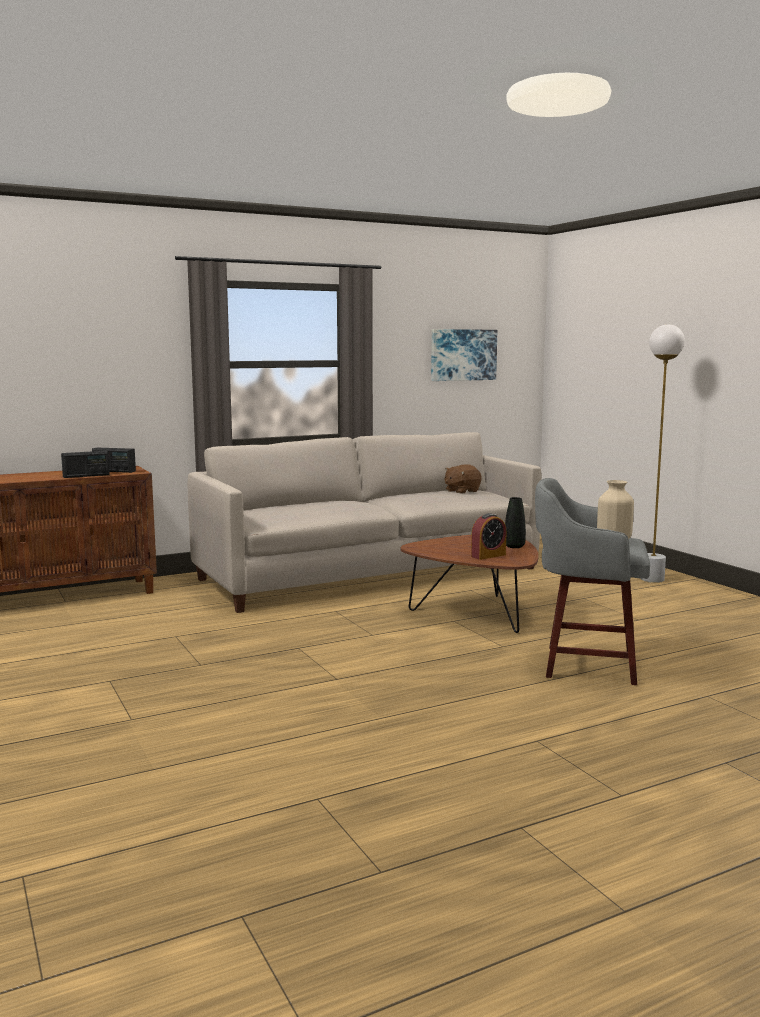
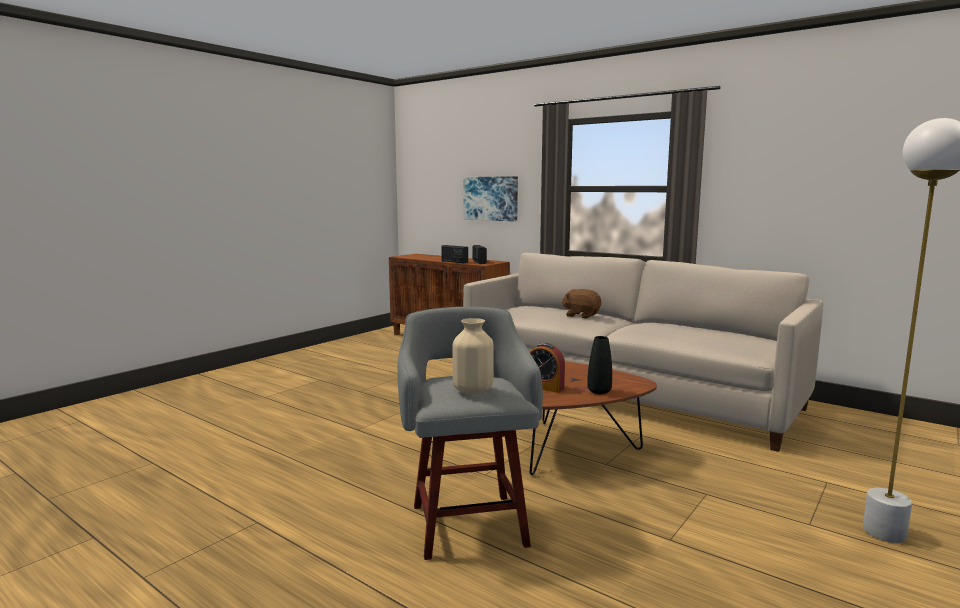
camera: 65 degrees right, 0 degrees up
picture [431,329,497,381] -> picture moved to [463,176,518,221]
brown plush toy [445,464,481,493] -> brown plush toy moved to [562,289,601,319]

